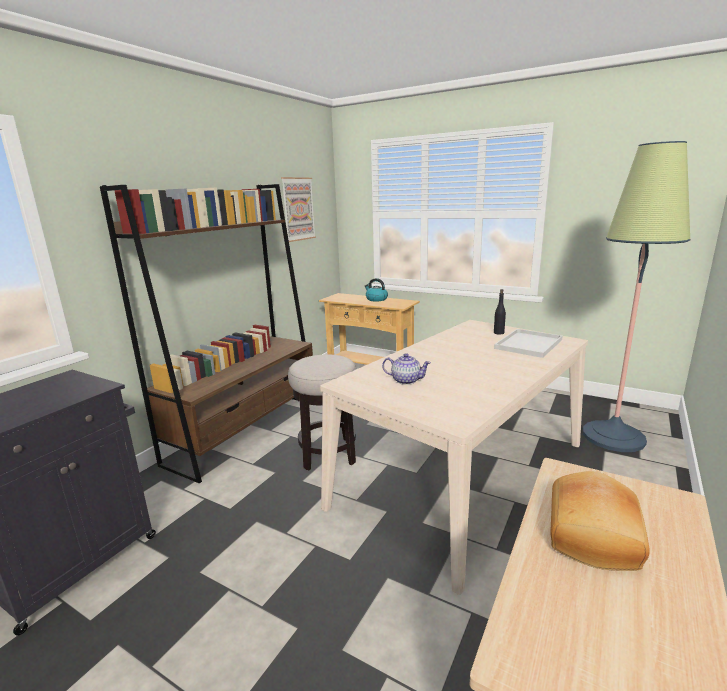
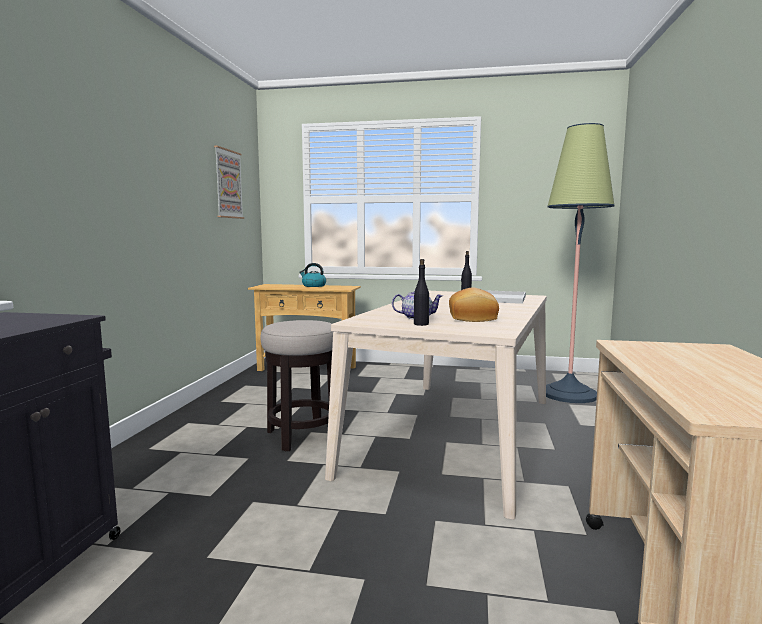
camera: 20 degrees left, 10 degrees down
brown bookcase [100,184,313,483] -> none
bread [550,471,650,571] -> bread moved to [449,288,499,322]
none -> black bottle [414,259,429,326]

